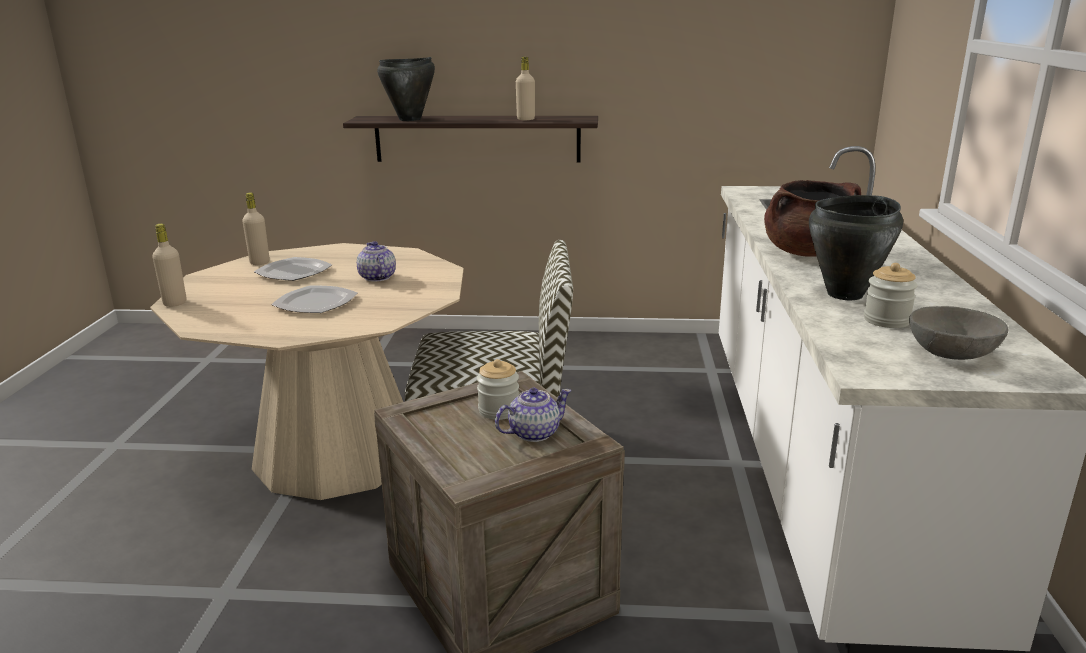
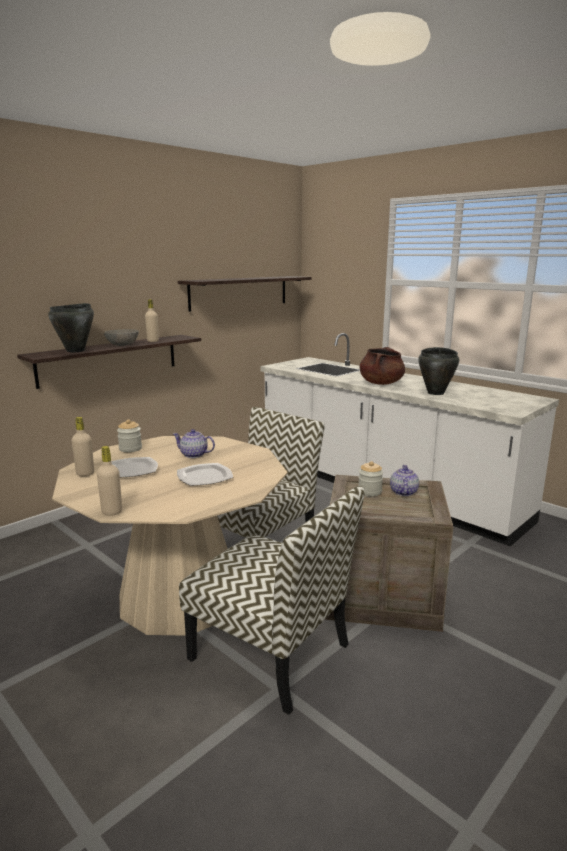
camera: 50 degrees left, 5 degrees down
jar [864,263,917,328] -> jar moved to [117,419,142,452]
grey bowl [909,306,1008,360] -> grey bowl moved to [104,329,139,346]
none -> shelf [178,276,312,312]
none -> chair [179,486,364,715]

